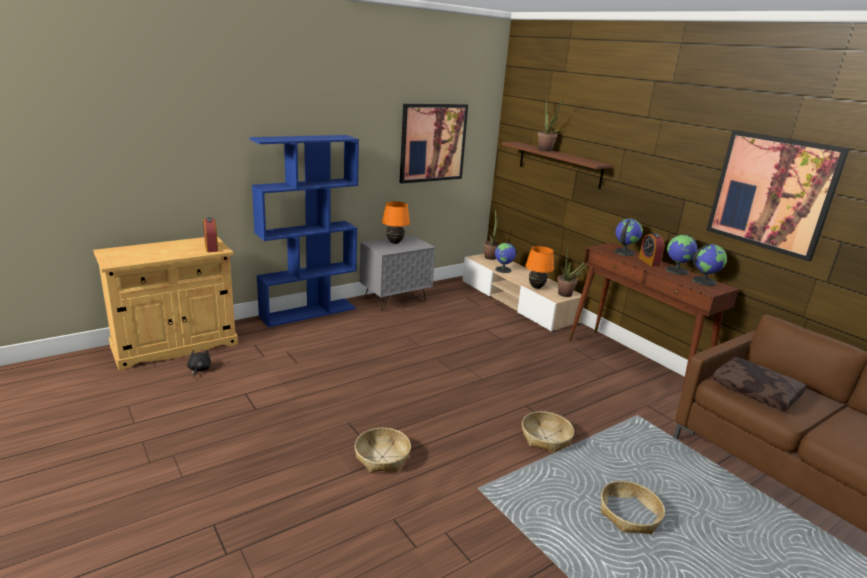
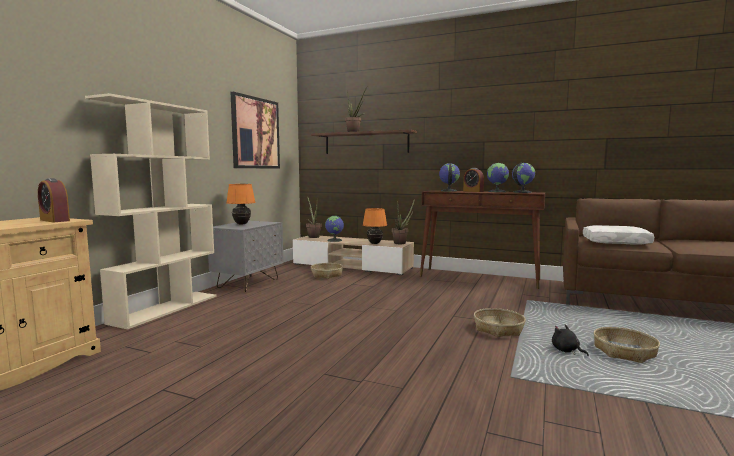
camera: 30 degrees left, 15 degrees down
black plush toy [187,349,211,377] -> black plush toy moved to [552,324,589,356]
blue bookcase [249,135,359,327] -> beige bookcase [85,93,216,329]
basket [355,428,411,473] -> basket moved to [311,263,343,279]
picture [706,130,850,261] -> none
brown pillow [713,357,806,411] -> white pillow [583,225,654,245]

